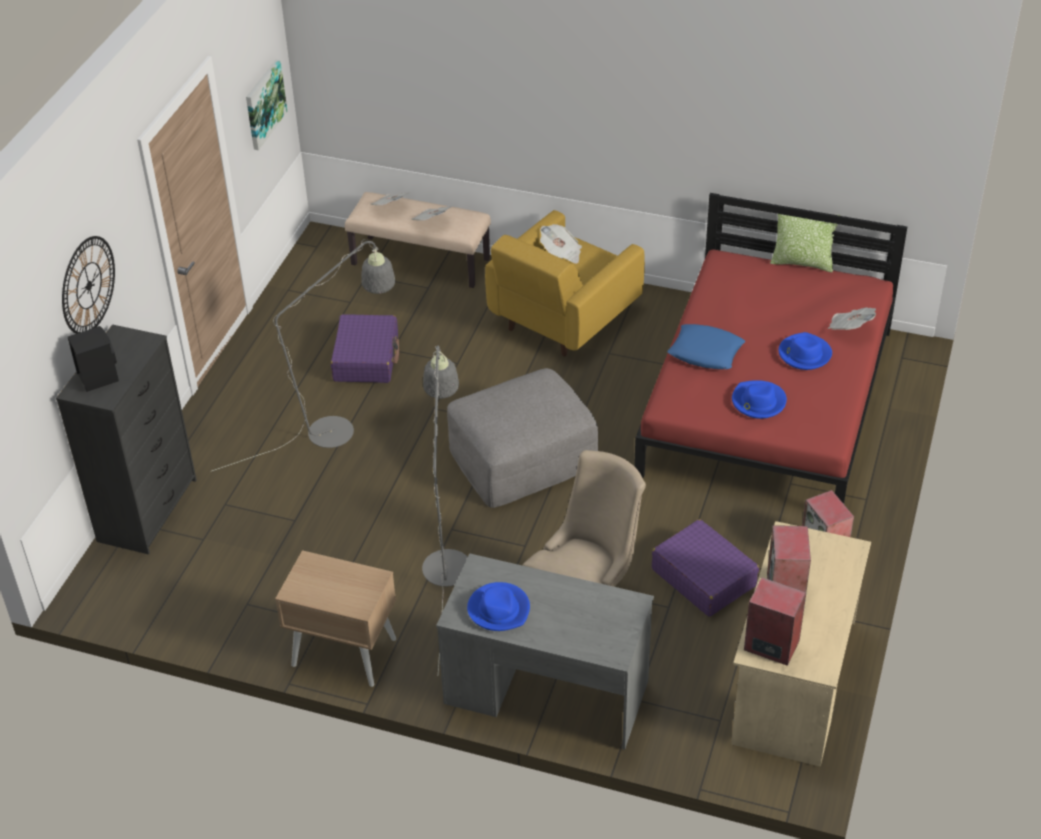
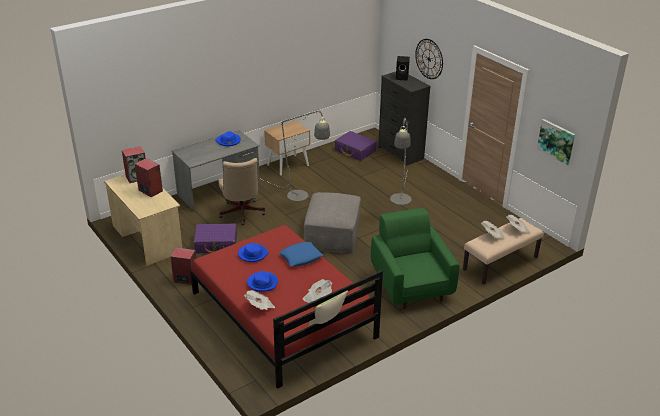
camera: 125 degrees right, 10 degrees down
purple suitcase [331,314,399,383] -> purple suitcase moved to [335,131,377,161]
yellow armchair [485,210,645,357] -> green armchair [371,208,459,309]
newspaper [540,224,582,264] -> newspaper moved to [303,279,332,303]

